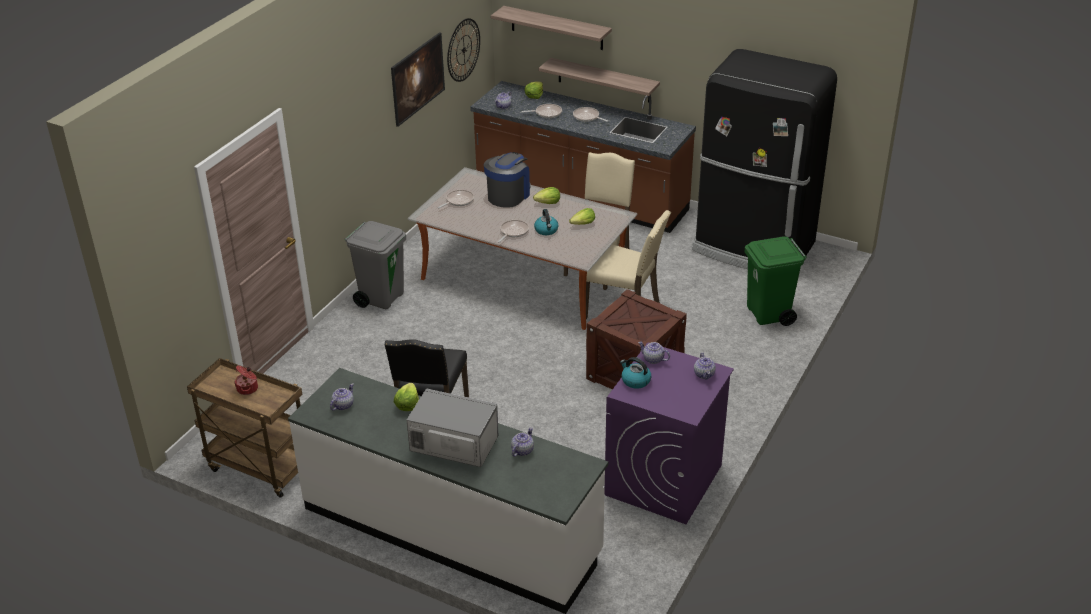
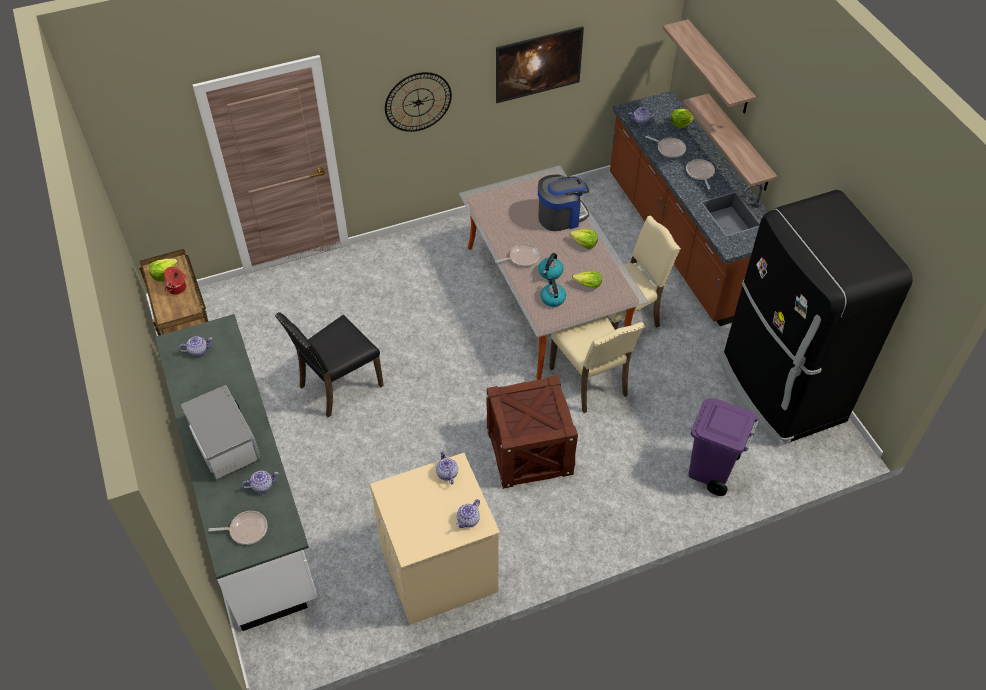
camera: 40 degrees right, 15 degrees up
grey trash can [345,221,406,309] -> none
lettuce [394,383,419,411] -> lettuce moved to [149,259,178,282]
frying pan [437,190,474,208] -> frying pan moved to [208,511,268,545]
wall clock [447,18,480,82] -> wall clock moved to [385,72,452,132]
purple washing machine [604,342,734,524] -> beige washing machine [370,453,500,625]
kettle [620,357,651,389] -> kettle moved to [540,277,566,307]
green trash can [745,236,807,326] -> purple trash can [688,398,760,496]

